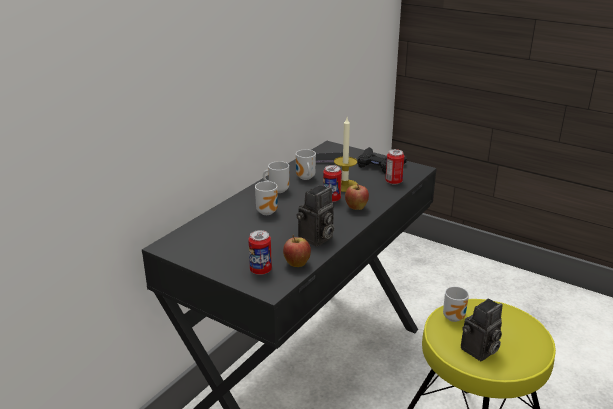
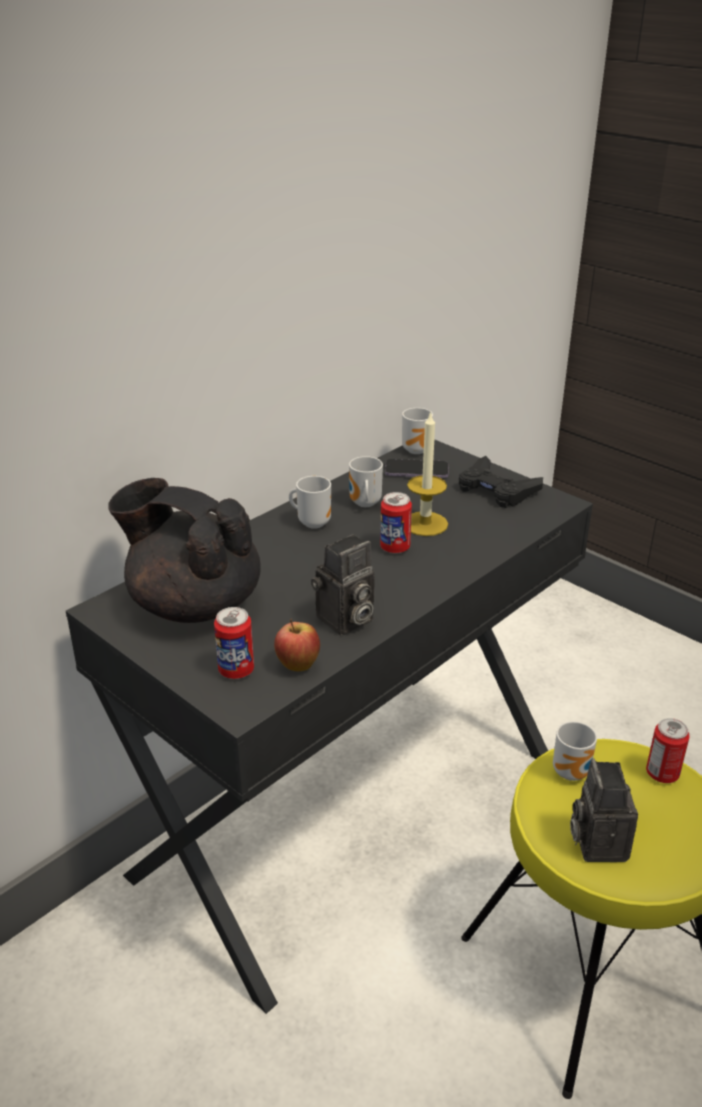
camera: 10 degrees right, 5 degrees up
mug [255,181,278,215] -> mug moved to [402,408,433,454]
apple [345,184,369,210] -> none
can [385,149,404,185] -> can moved to [646,718,690,783]
camera [461,298,503,361] -> camera turned 120 degrees clockwise [570,759,638,862]
none -> black teapot [109,478,261,623]

